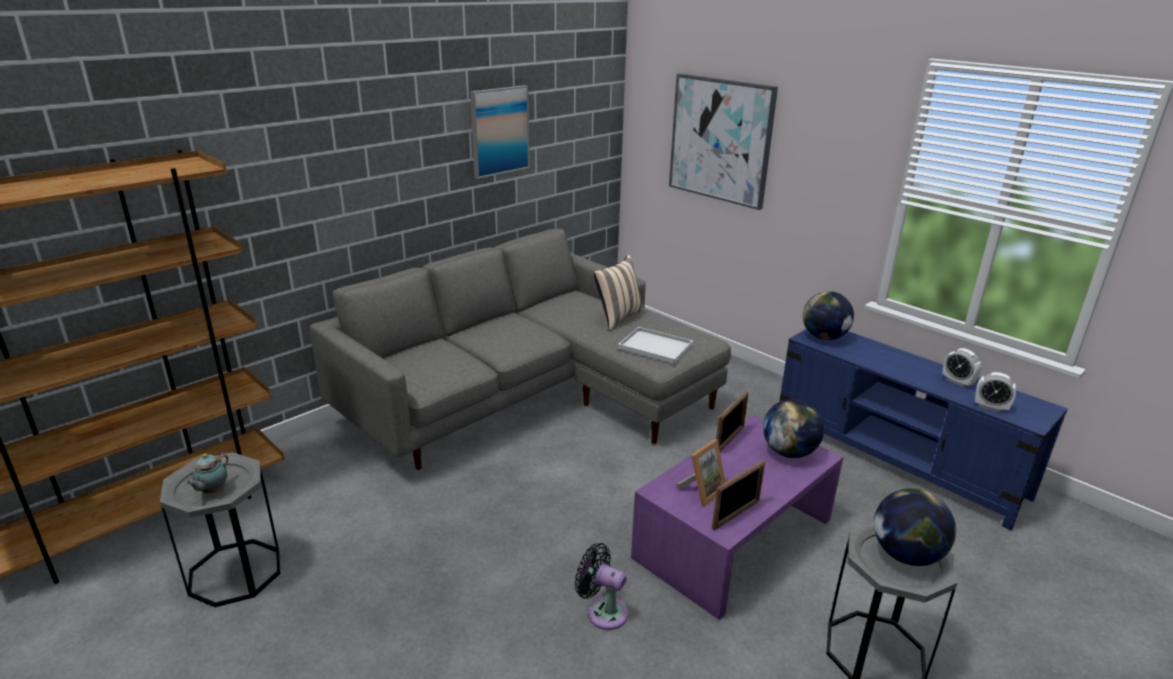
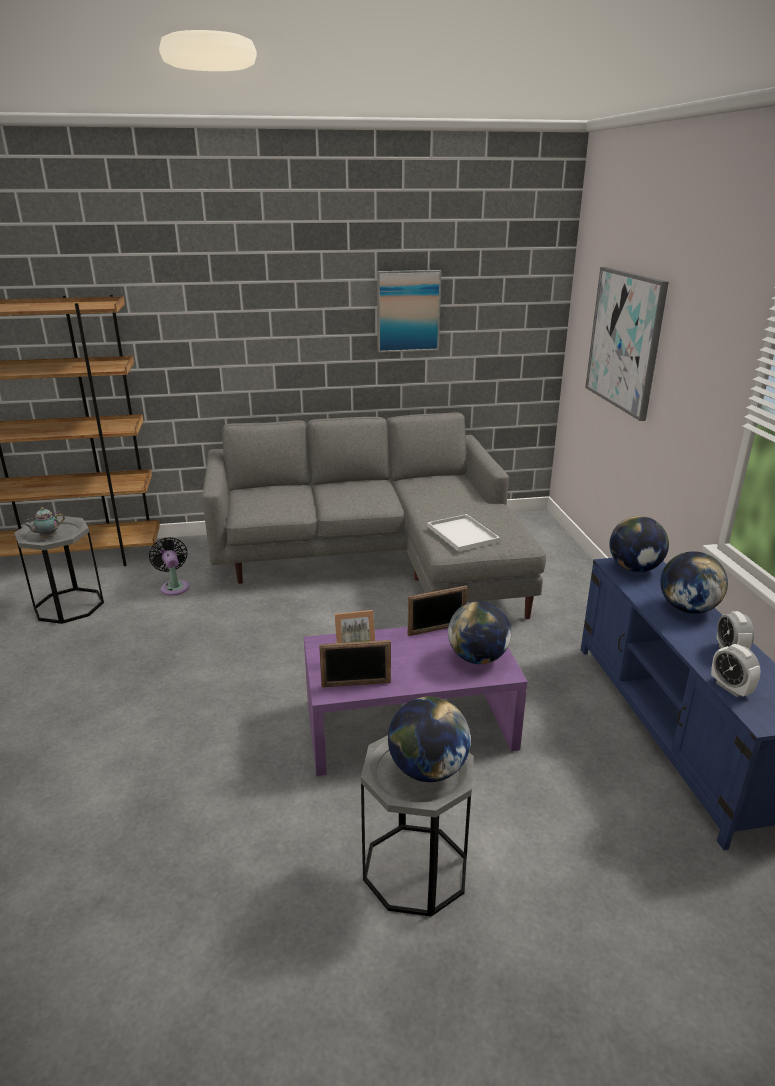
camera: 35 degrees right, 0 degrees up
black fan [575,543,628,630] -> black fan moved to [149,537,189,596]
beige pillow [594,255,644,331] -> none
none -> globe [660,551,728,614]

